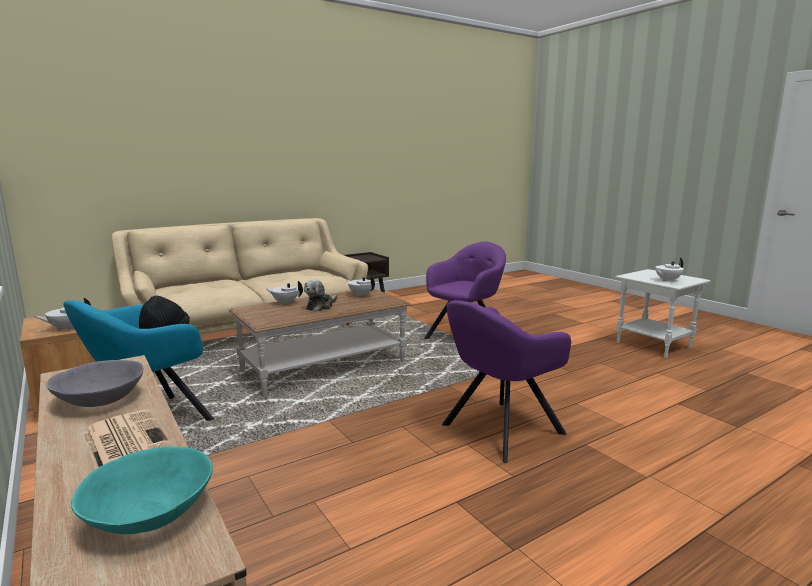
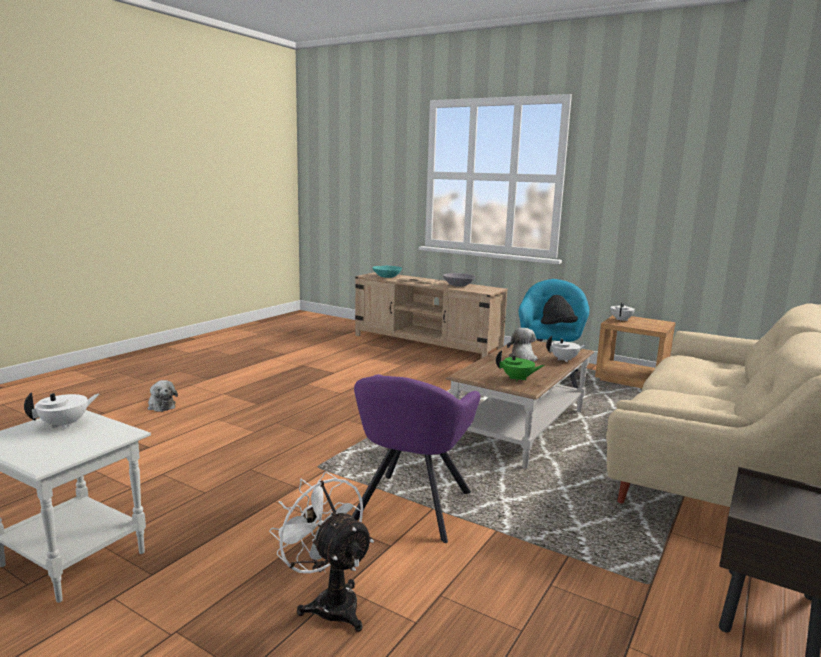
camera: 155 degrees right, 0 degrees up
white teapot [347,275,375,297] -> green teapot [496,350,545,382]
purple armchair [442,300,571,463] -> none
none -> plush toy [148,380,178,412]
none -> white fan [269,472,374,632]

